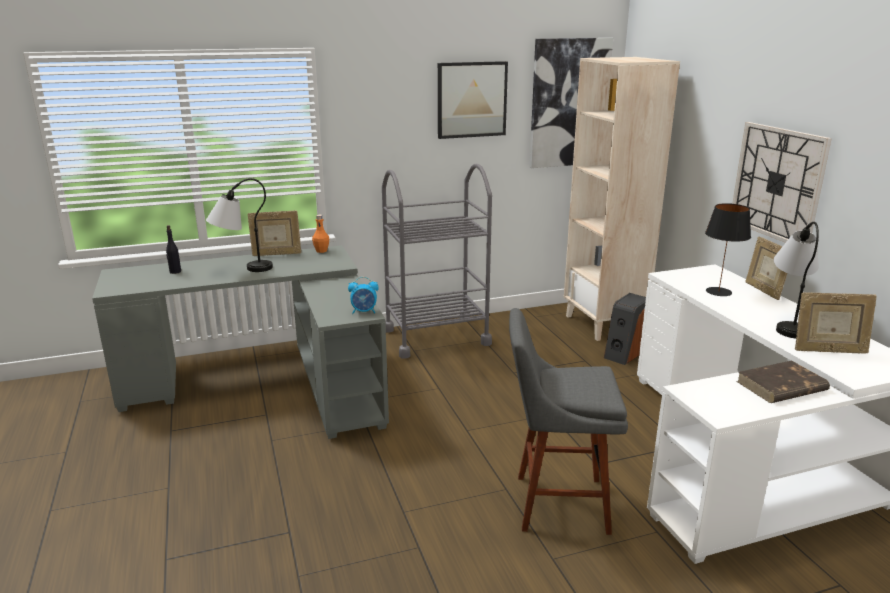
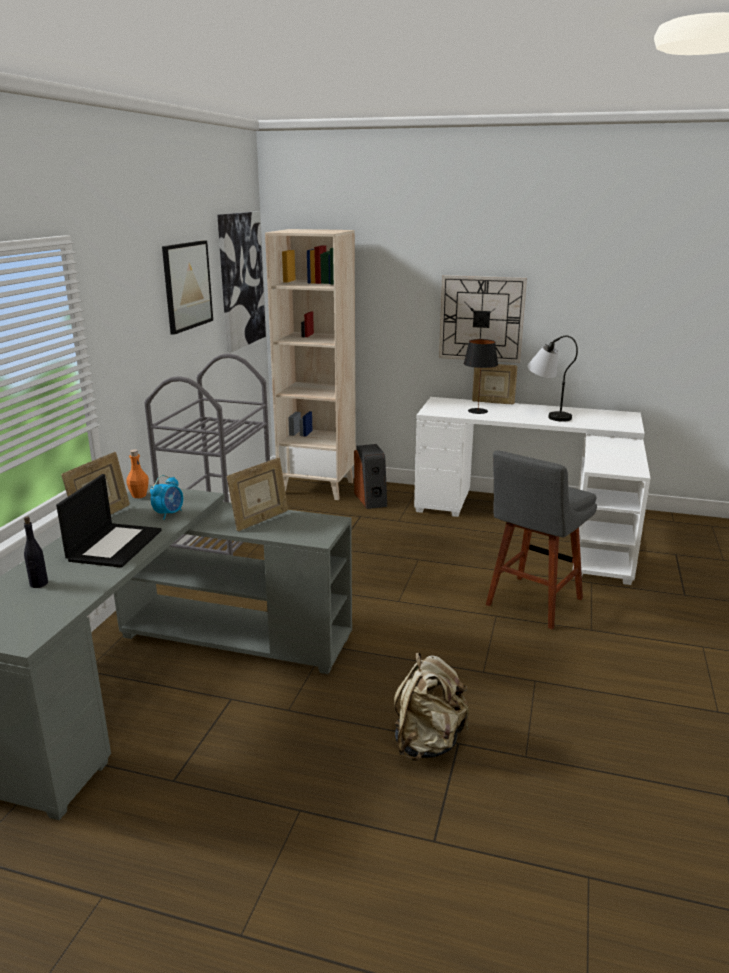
camera: 55 degrees left, 0 degrees up
table lamp [206,178,273,272] -> laptop [56,474,162,568]
alarm clock [348,277,379,314] -> alarm clock moved to [150,475,183,520]
brown book [736,361,830,403] -> none
picture frame [795,292,877,354] -> picture frame moved to [227,458,288,531]
none -> beige backpack [394,652,469,761]

